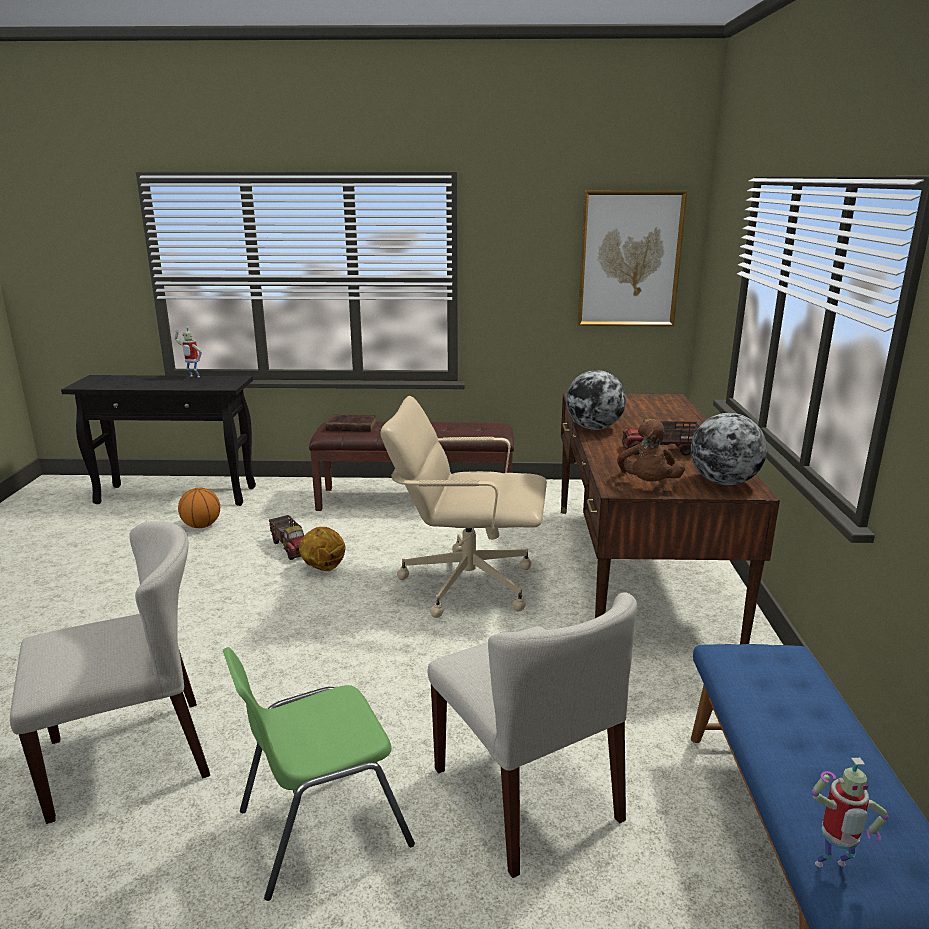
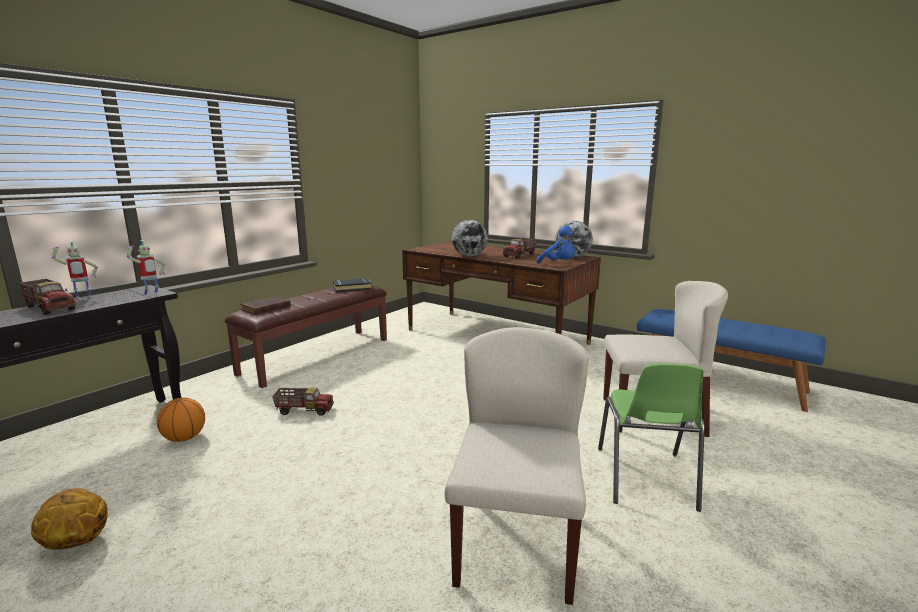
camera: 55 degrees left, 5 degrees down
basketball [299,527,346,571] -> basketball moved to [31,488,108,550]
beige office chair [380,396,547,618] -> none
picture [577,191,687,326] -> none
brown plush toy [617,420,685,481] -> blue plush toy [537,226,575,264]
toy robot [811,758,888,868] -> toy robot moved to [127,240,165,297]
none -> toy truck [19,279,76,315]
none -> black book [333,278,372,292]

